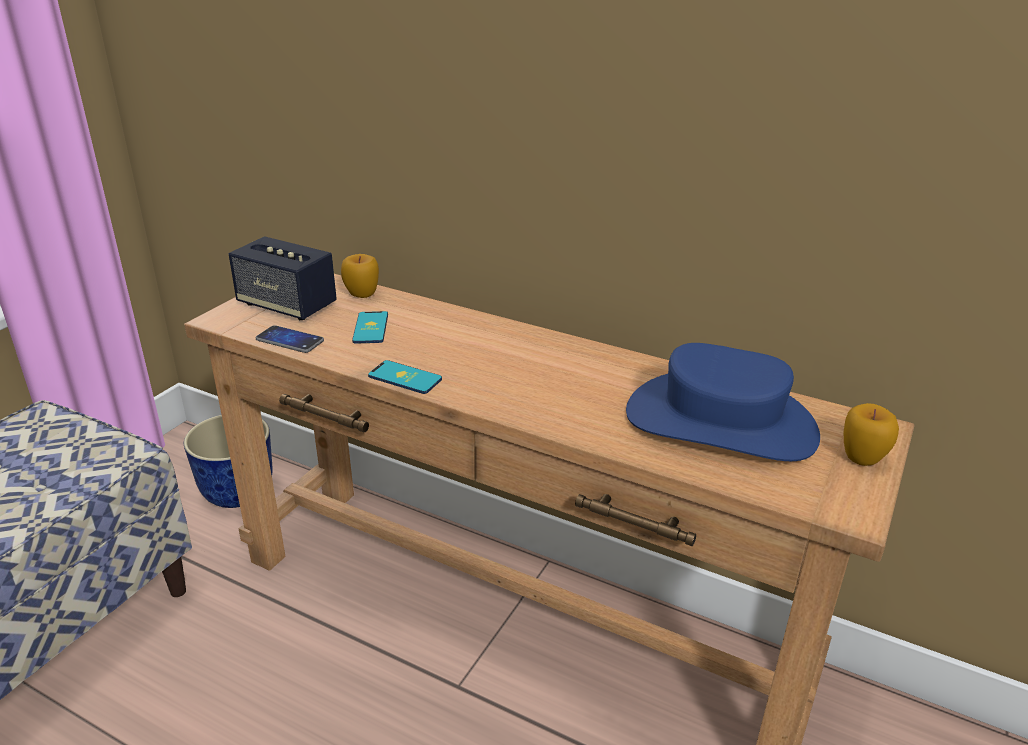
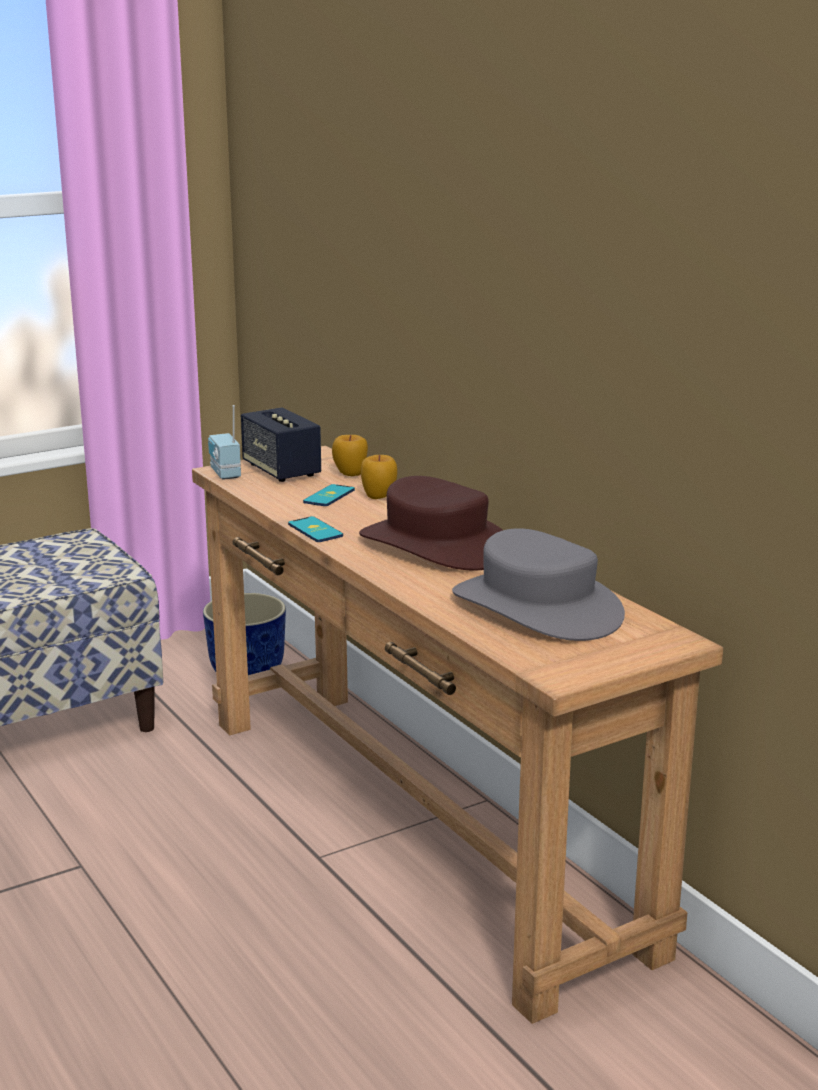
camera: 30 degrees right, 10 degrees down
phone [256,325,324,353] -> none
blue hat [626,343,820,461] -> grey hat [452,528,625,641]
apple [844,403,899,466] -> apple moved to [361,455,397,499]
none -> radio [208,405,241,479]
none -> brown hat [359,476,503,571]

